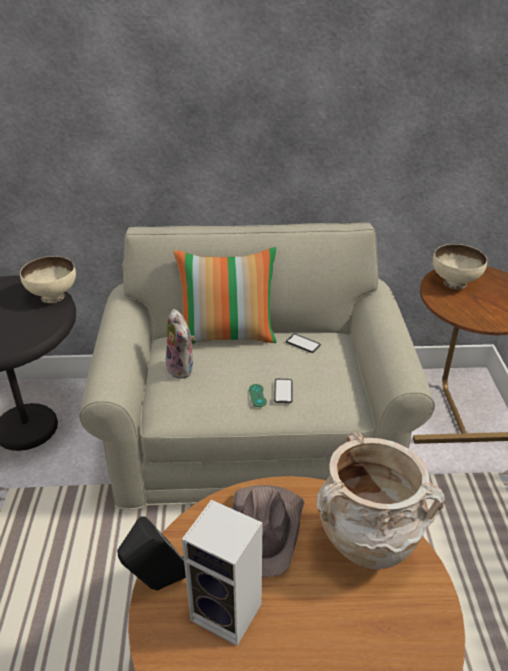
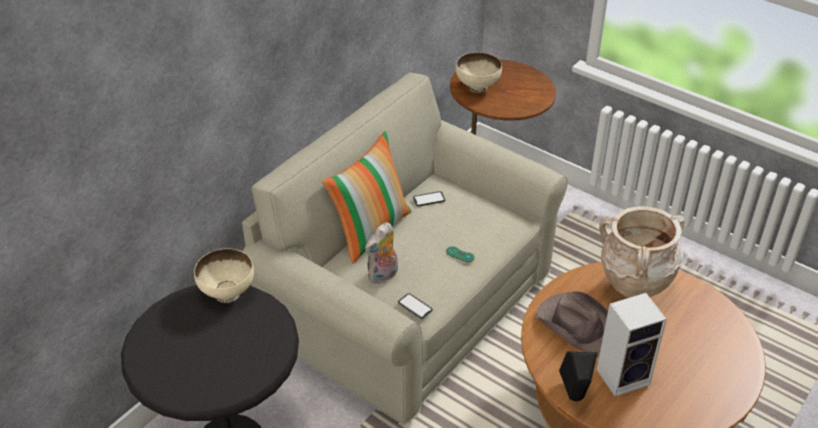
camera: 50 degrees left, 5 degrees up
plush toy [166,309,195,379] -> plush toy turned 120 degrees clockwise [365,222,398,284]
phone [274,379,292,403] -> phone moved to [398,293,433,319]

